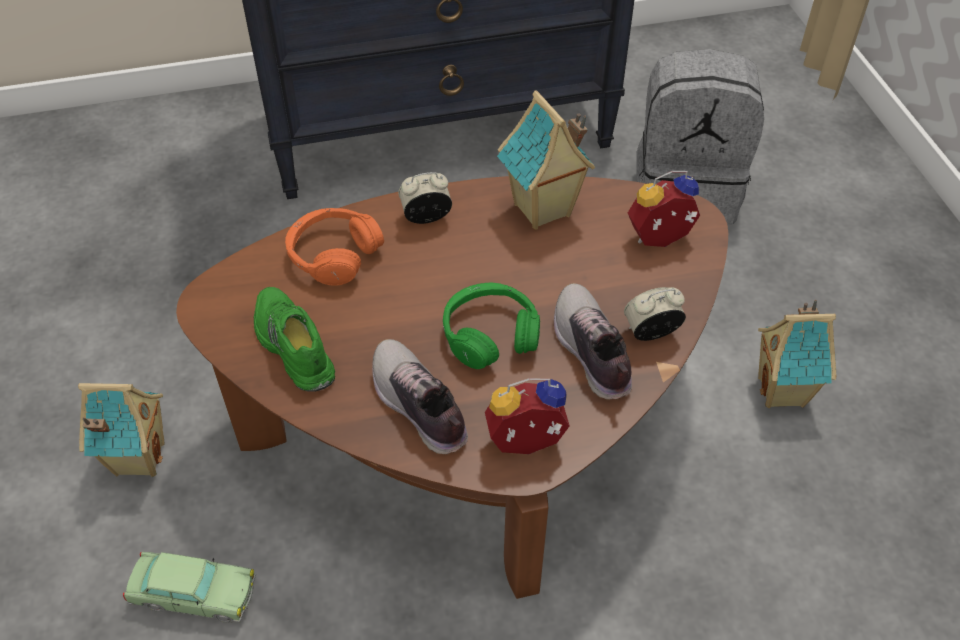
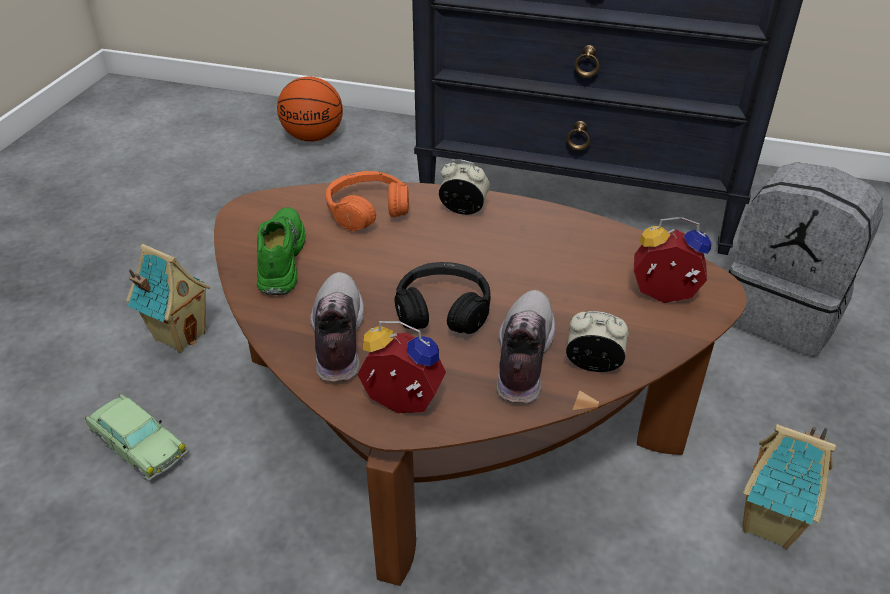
camera: 30 degrees right, 10 degrees down
green headphones [443,282,540,369] -> black headphones [395,262,491,334]
toy house [497,90,595,230] -> none
none -> basketball [277,76,343,142]

